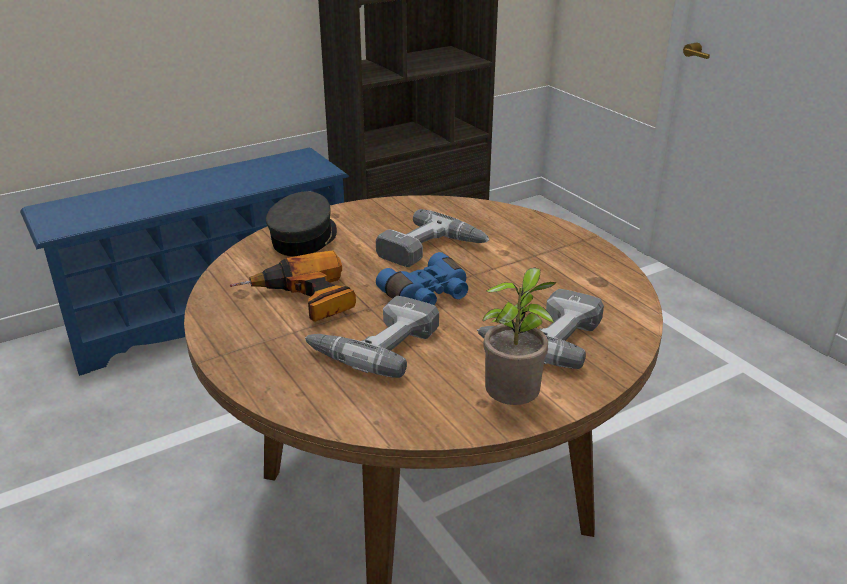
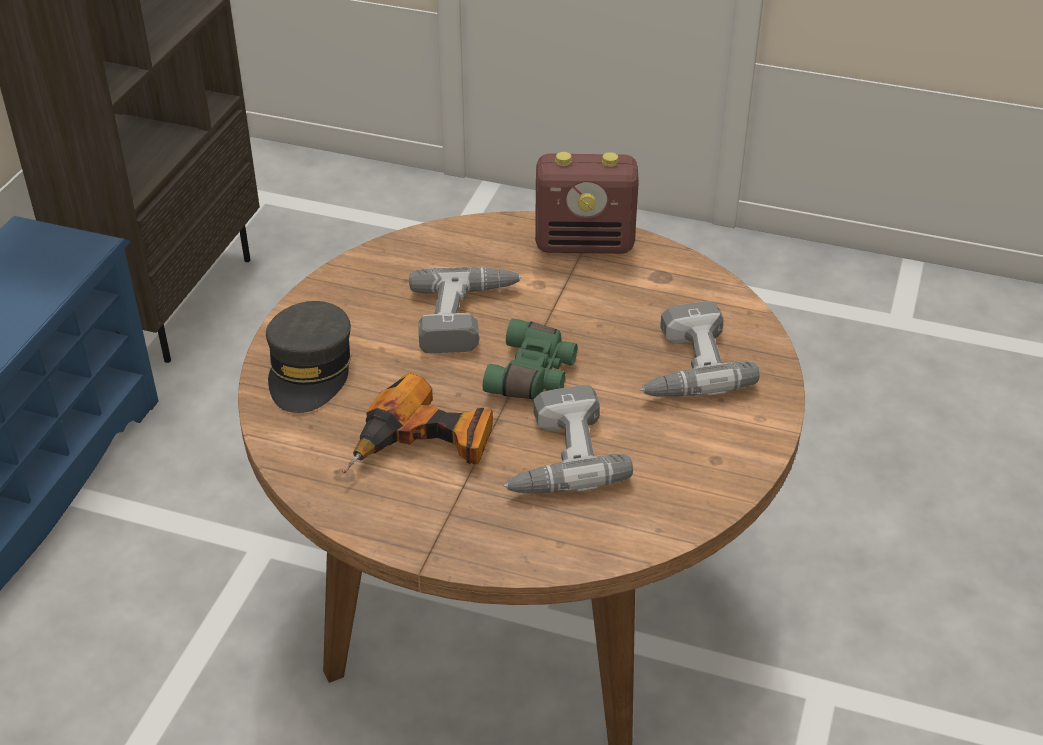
camera: 40 degrees left, 10 degrees up
grey cap [266,191,337,257] -> grey cap turned 150 degrees counterclockwise [266,301,352,413]
blue binoculars [376,252,468,305] -> green binoculars [483,318,577,399]
potted plant [482,267,557,405] -> none
none -> radio [535,152,639,254]

